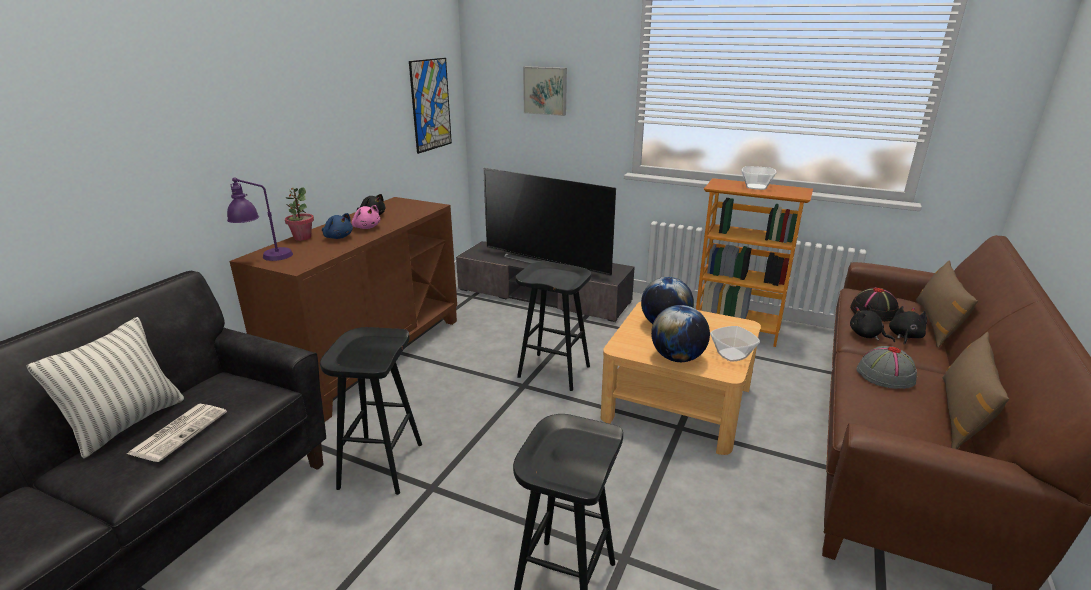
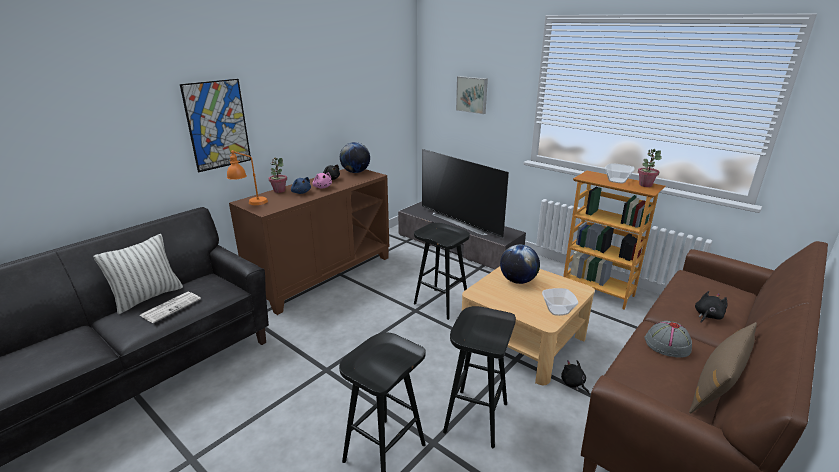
camera: 15 degrees right, 0 degrees up
purple table lamp [227,177,293,261] -> orange table lamp [227,150,268,205]
black stool [320,327,422,495] -> black stool moved to [443,306,516,448]
picture [409,58,452,154] -> picture moved to [180,79,251,172]
globe [651,305,710,362] -> globe moved to [340,142,370,173]
black hat [850,287,899,322] -> none
black plush toy [850,305,895,342] -> black plush toy moved to [561,360,590,395]
brown pillow [916,260,978,347] -> none
none -> potted plant [638,149,662,187]

